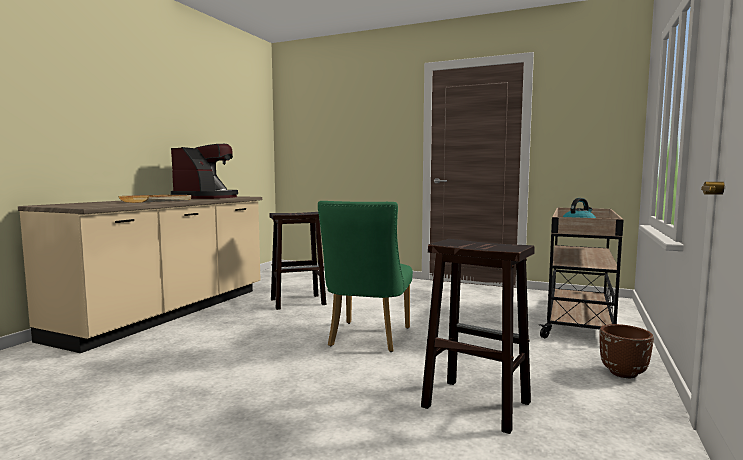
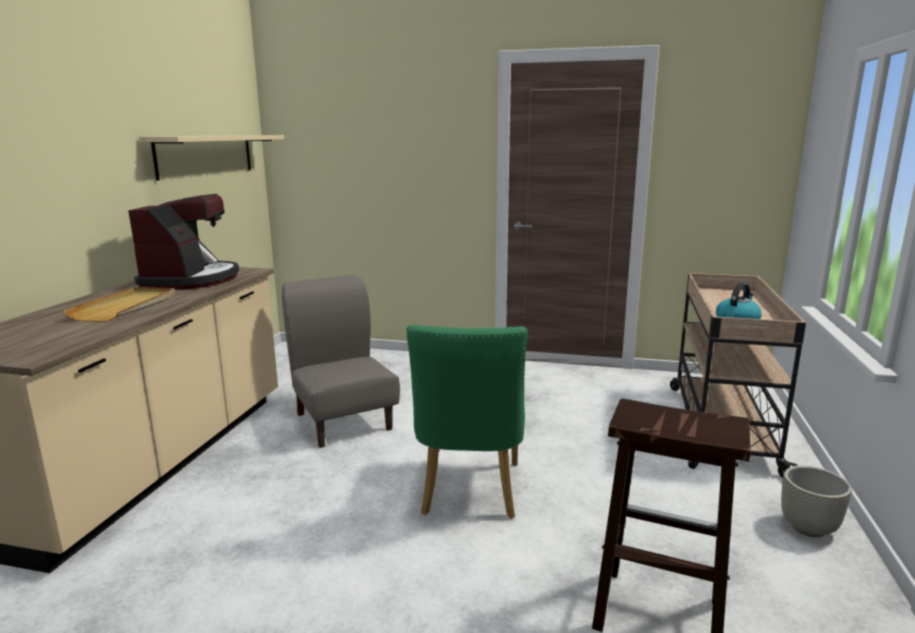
camera: 10 degrees left, 10 degrees up
brown stool [269,212,327,310] -> grey chair [282,274,400,448]
brown planter [599,324,654,378] -> grey planter [781,466,852,537]
none -> beige shelf [139,135,284,181]

